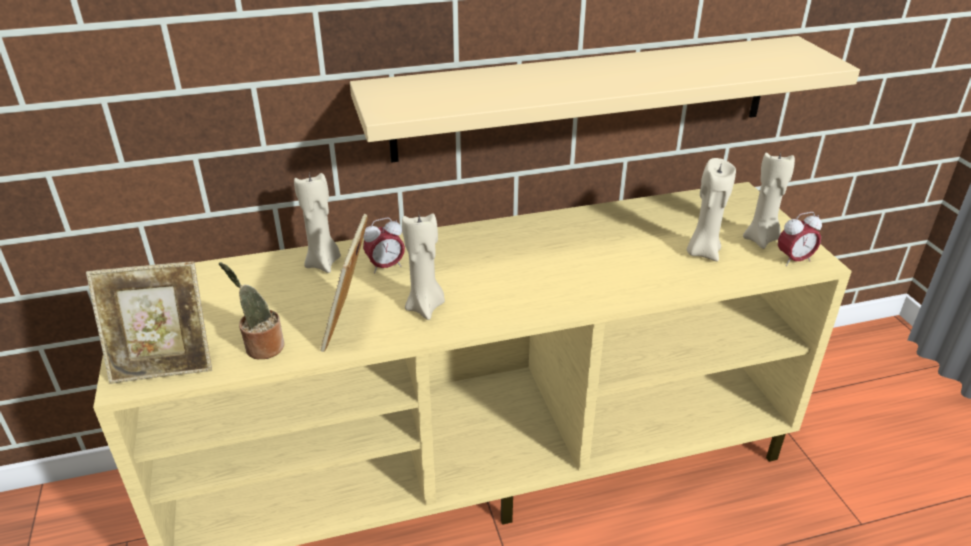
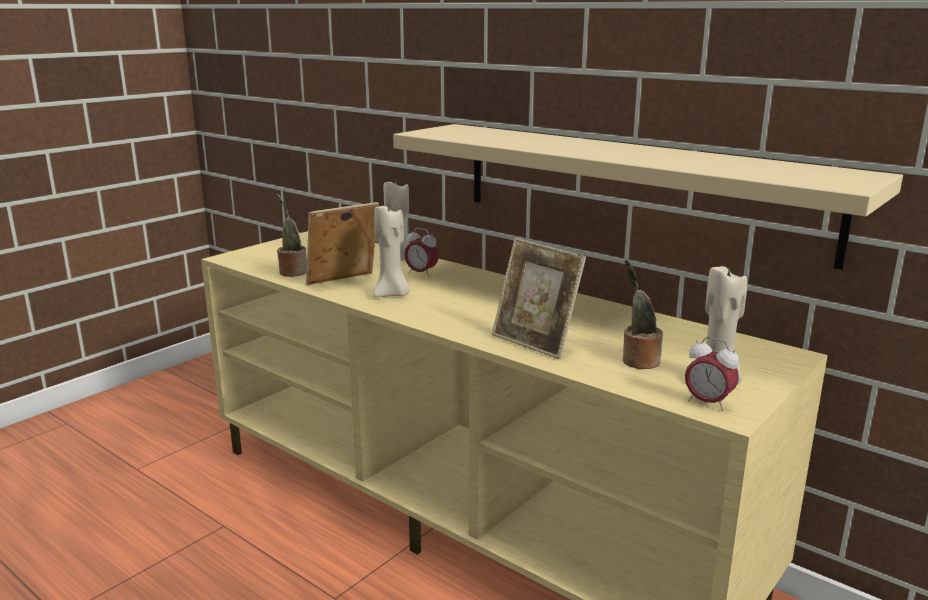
camera: 55 degrees right, 15 degrees down
picture frame [86,261,212,384] -> picture frame moved to [492,237,586,359]
beige candle [687,158,736,261] -> potted plant [623,259,663,369]

